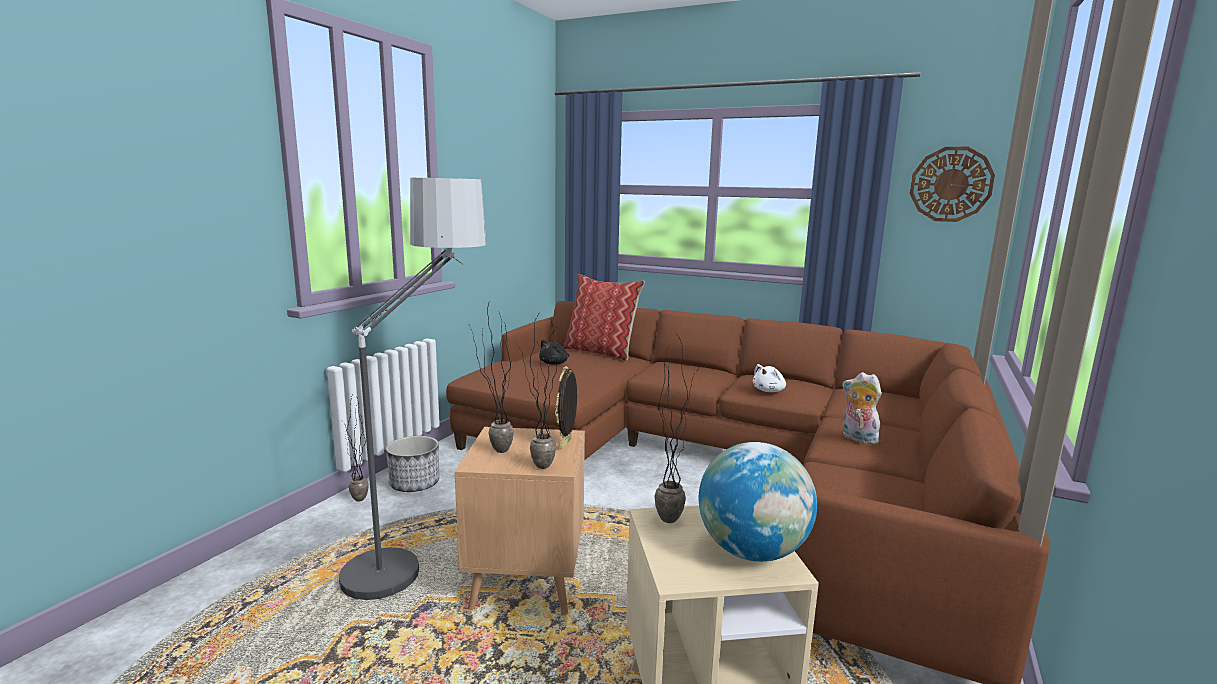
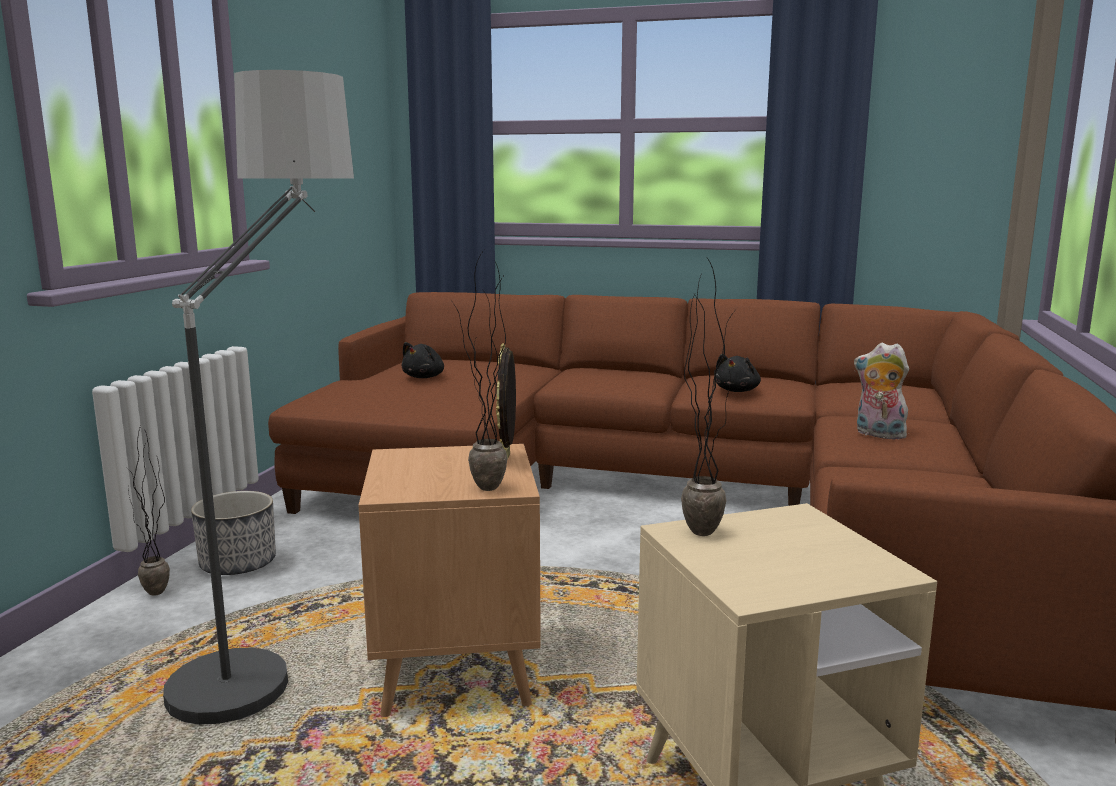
camera: 10 degrees left, 0 degrees up
potted plant [469,304,514,453] -> none
pillow [563,274,645,361] -> none
globe [699,442,817,562] -> none
white plush toy [753,364,786,392] -> black plush toy [716,354,761,392]
wall clock [910,147,995,222] -> none

